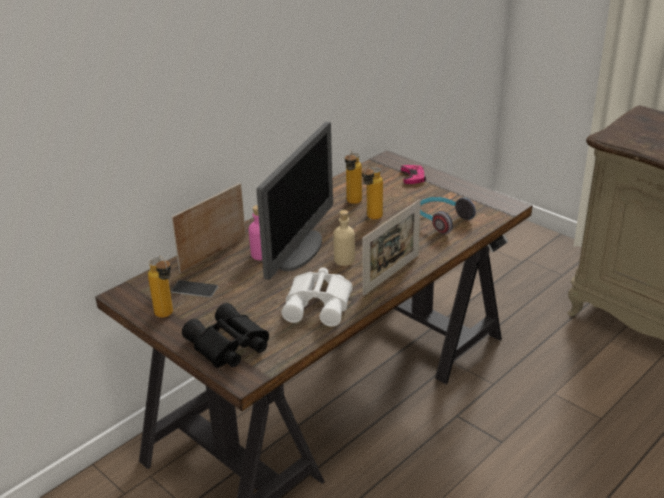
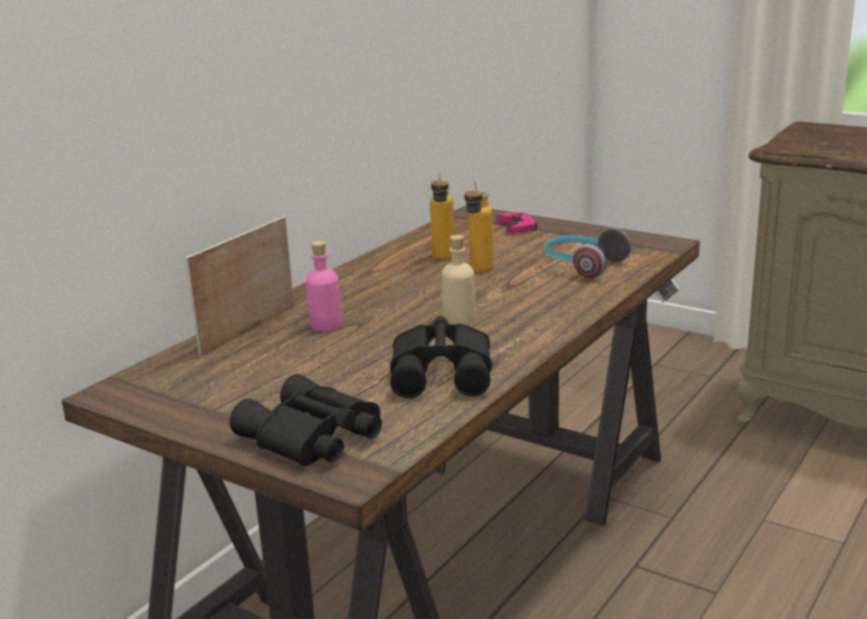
camera: 10 degrees left, 10 degrees down
bottle [148,256,173,318] -> none
phone [171,280,218,298] -> none
monitor [256,122,333,280] -> none
white binoculars [282,267,353,327] -> black binoculars [390,317,492,398]
picture frame [362,199,421,295] -> none

